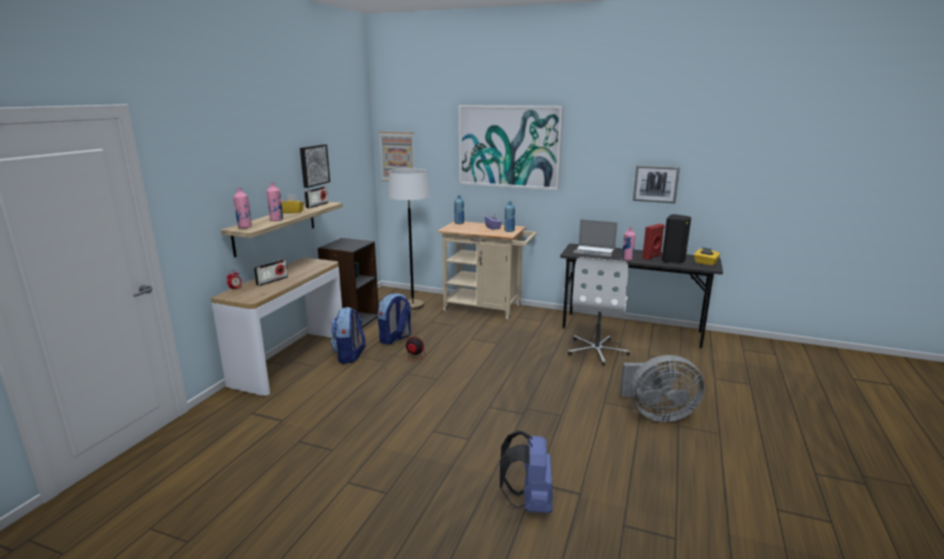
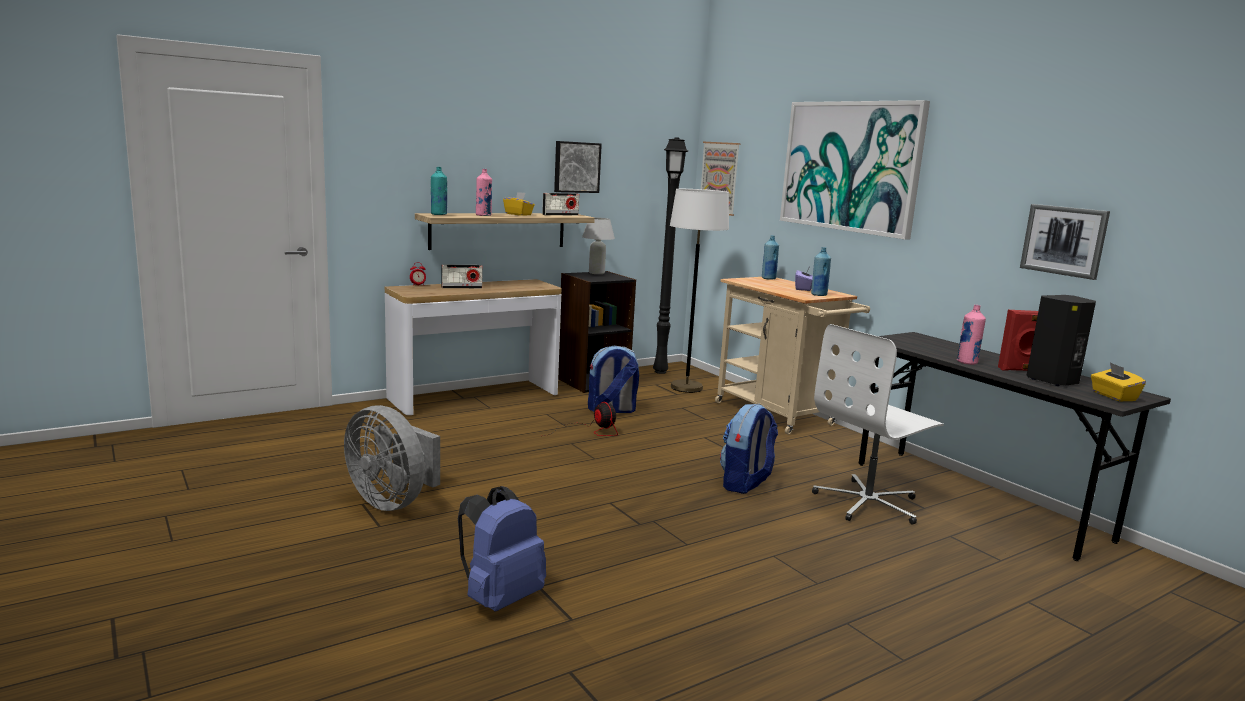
camera: 35 degrees right, 5 degrees down
pink bottle [233,187,252,229] -> turquoise bottle [431,167,447,215]
backpack [330,307,366,364] -> backpack moved to [720,404,778,494]
laptop [573,219,617,258] -> none
grey fan [620,355,704,422] -> grey fan moved to [344,405,440,511]
none -> white table lamp [582,217,615,274]
none -> black floor lamp [653,137,688,374]

